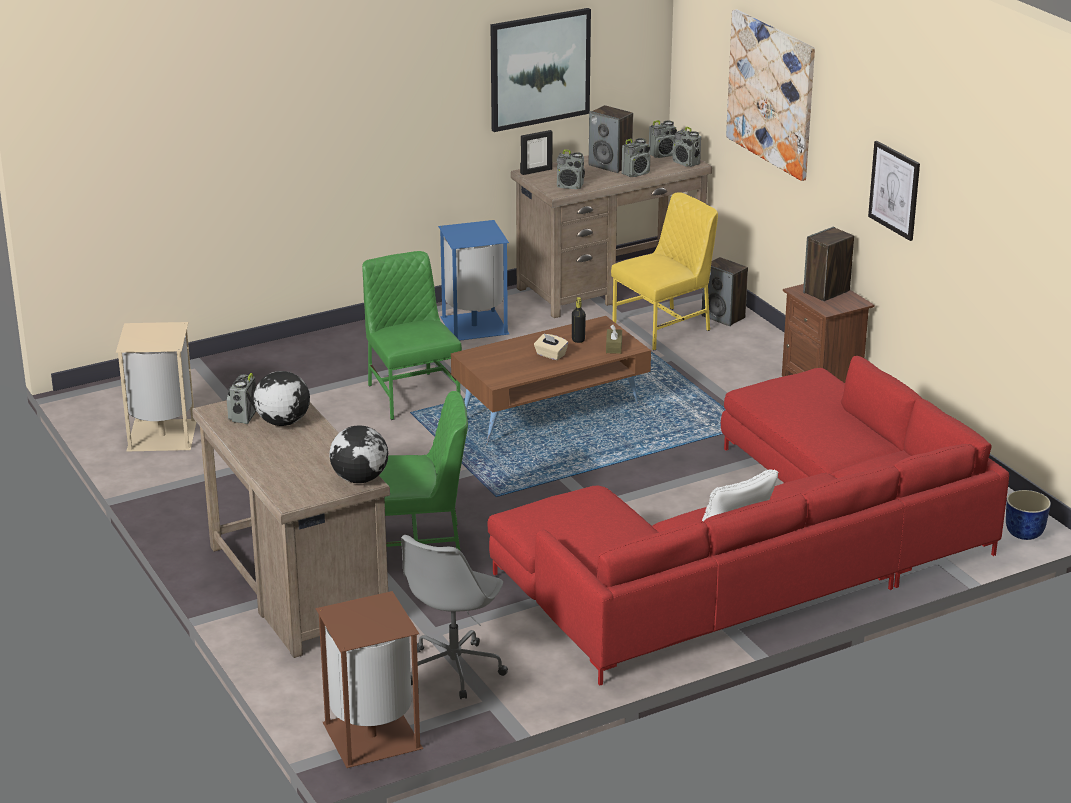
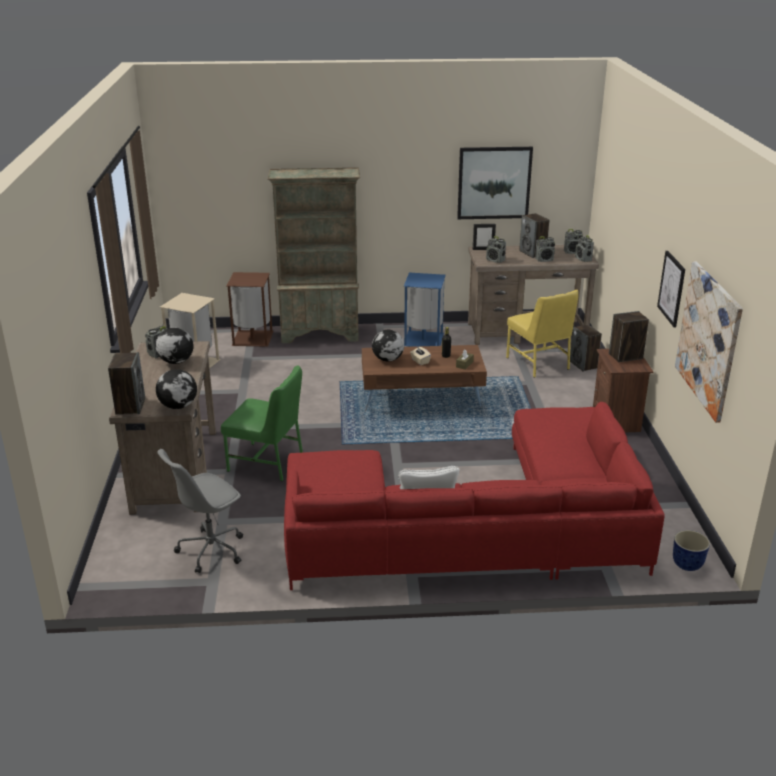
camera: 25 degrees right, 0 degrees up
brown trash can [316,591,423,768] -> brown trash can moved to [227,272,273,347]
green chair [362,251,462,420] -> none
yellow chair [611,192,718,350] -> yellow chair turned 75 degrees clockwise [506,290,578,378]
picture [726,9,815,181] -> picture moved to [675,261,743,423]
none -> speaker [108,352,145,415]
none -> green bookcase [268,167,360,343]
none -> globe [372,330,404,361]

